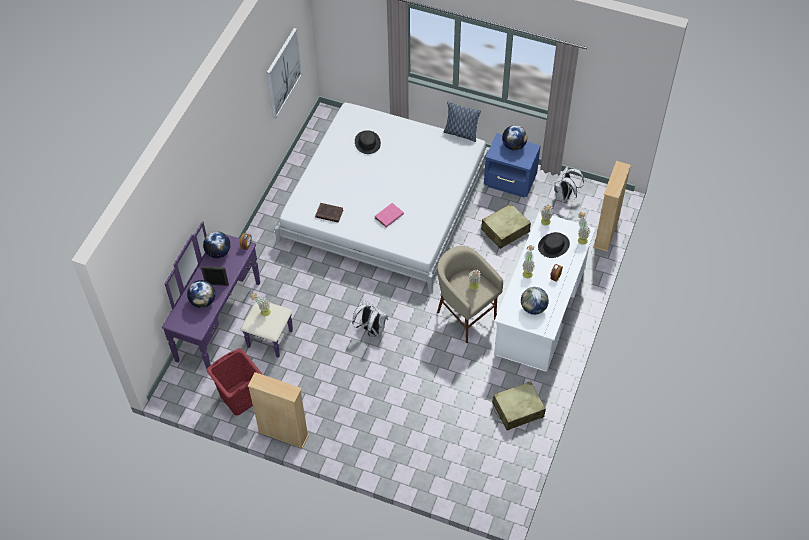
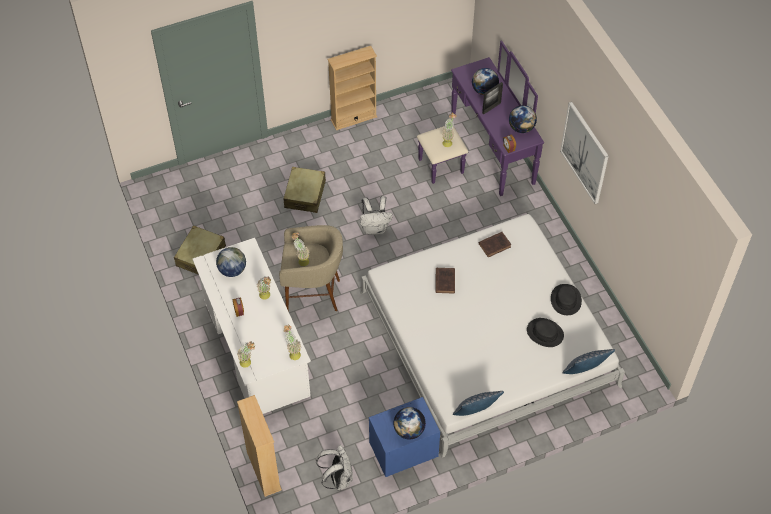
camera: 135 degrees right, 0 degrees up
red laundry basket [206,348,262,416] -> none
picture [267,28,302,118] -> picture moved to [560,102,609,204]
pink book [375,203,404,227] -> brown book [435,268,455,293]
beige suitcase [481,203,531,249] -> beige suitcase moved to [284,167,326,213]
black hat [538,232,570,258] -> black hat moved to [551,284,582,315]
none -> pillow [562,349,615,374]

